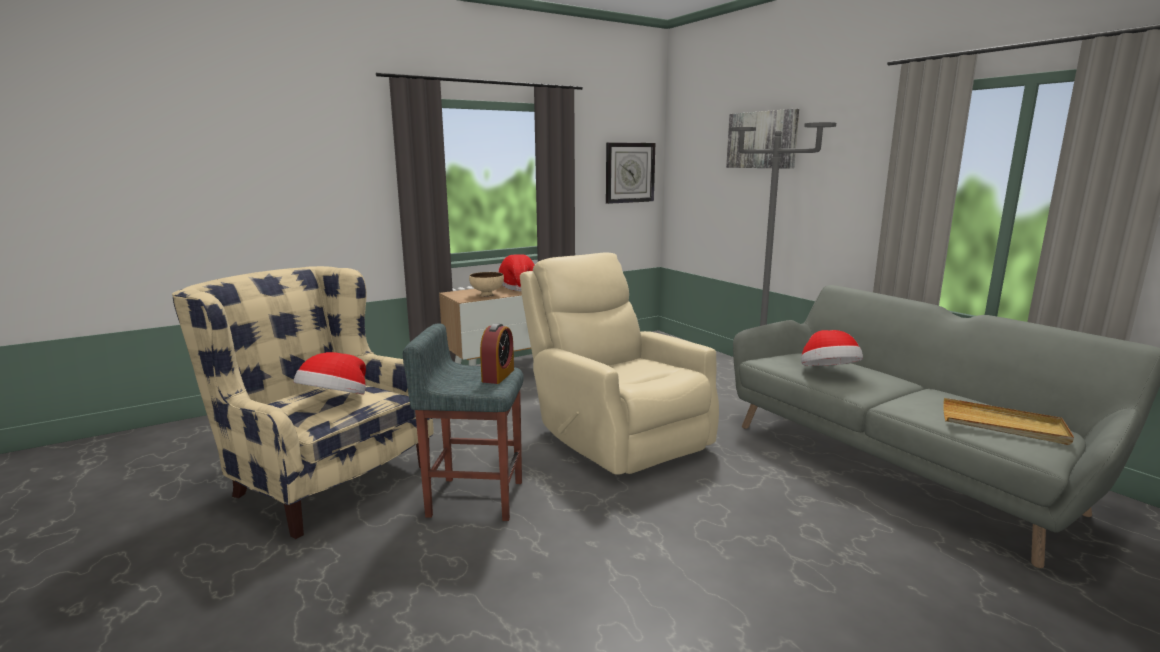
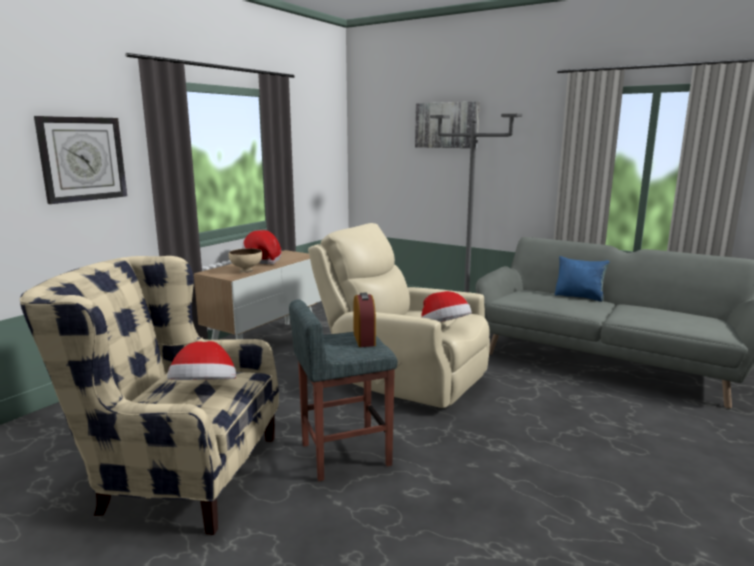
camera: 25 degrees left, 0 degrees up
wall clock [606,142,655,204] -> wall clock moved to [34,116,127,204]
hat [801,330,863,366] -> hat moved to [421,291,472,322]
beige tray [943,398,1074,445] -> none
none -> blue pillow [555,256,610,302]

